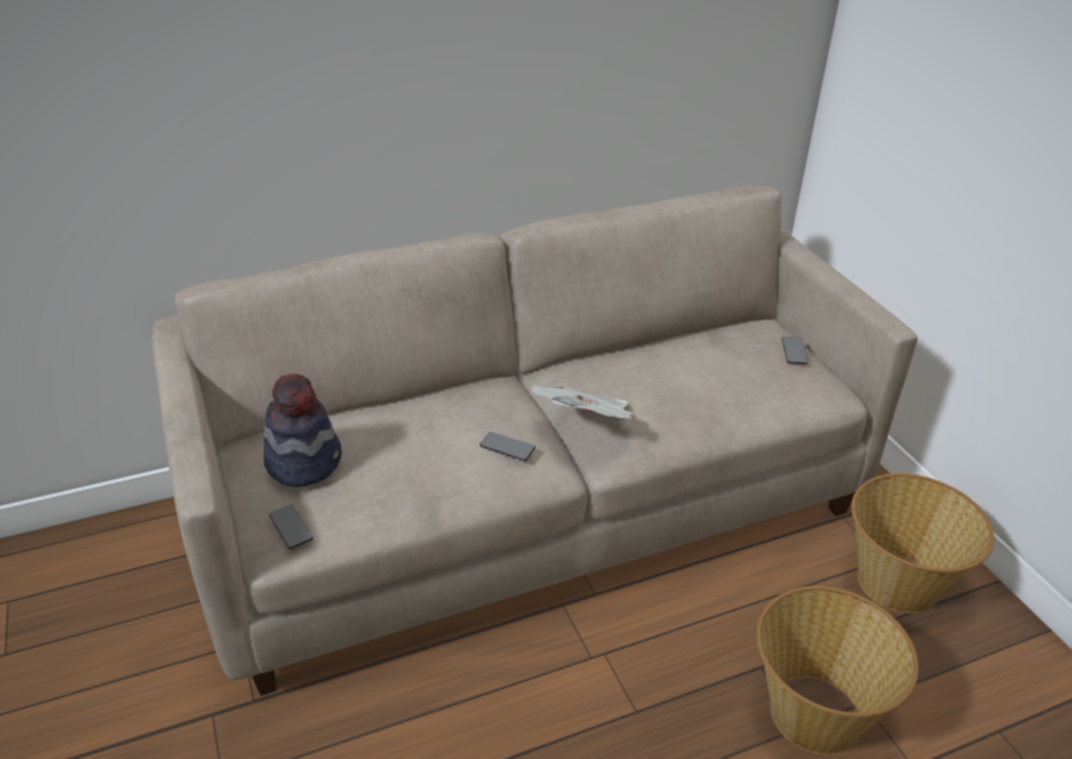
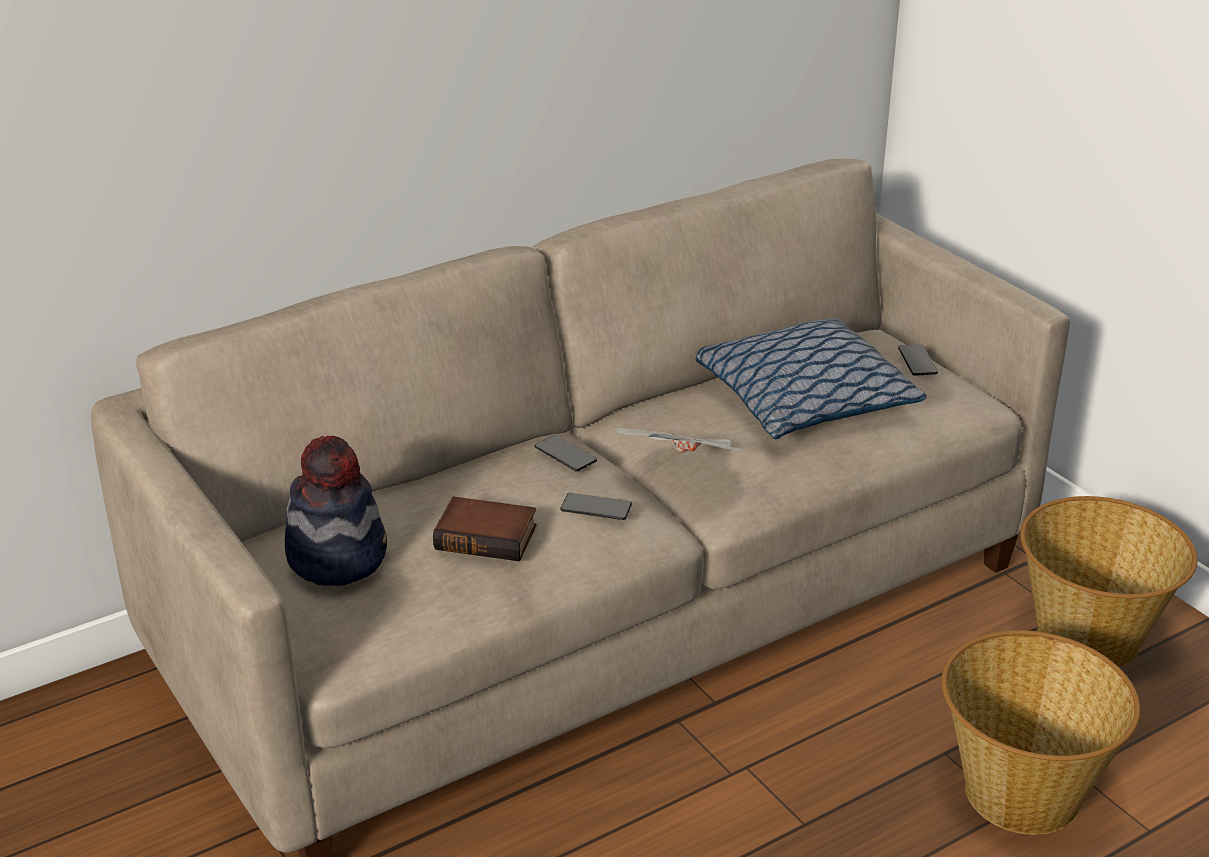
camera: 10 degrees left, 5 degrees down
phone [269,505,313,549] -> phone moved to [535,435,597,471]
none -> book [433,496,537,561]
none -> pillow [695,317,926,439]

